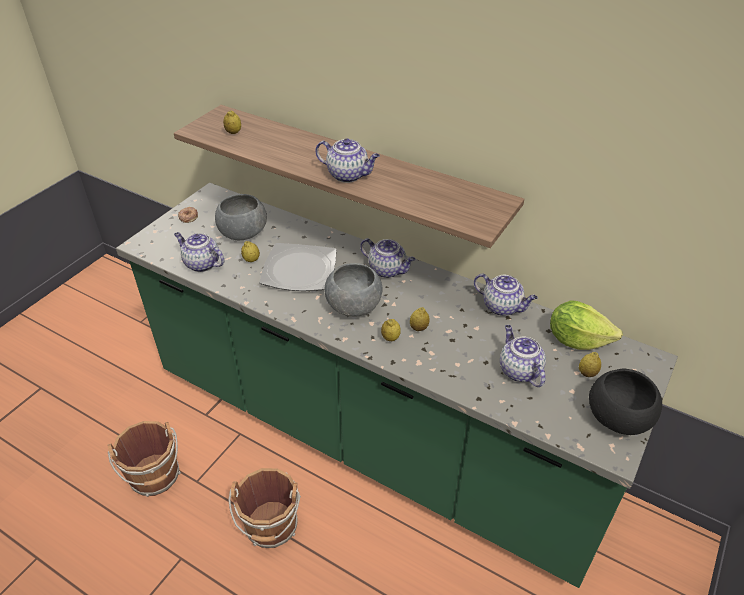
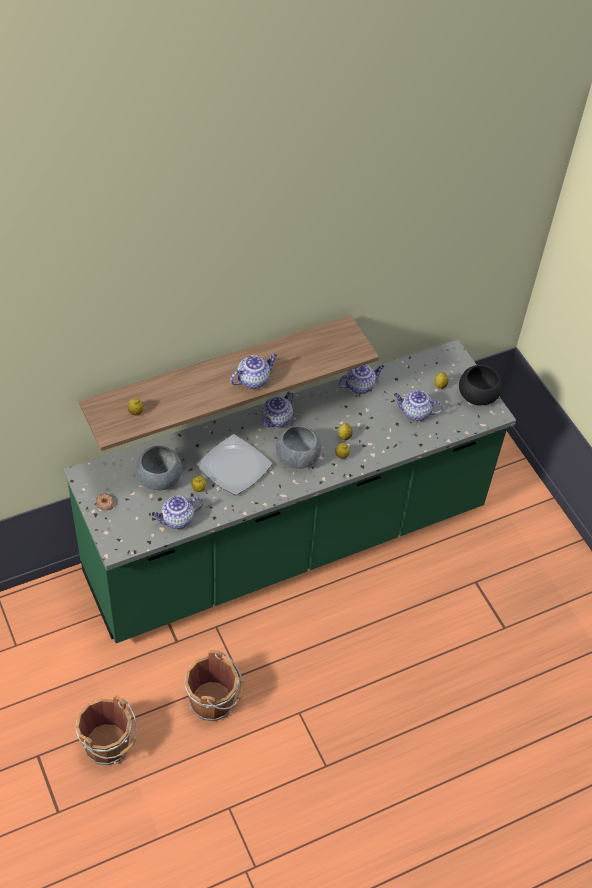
camera: 60 degrees left, 10 degrees up
brown bucket [228,468,301,548] -> brown bucket moved to [76,695,137,765]
teapot [360,238,416,278] -> teapot turned 150 degrees clockwise [262,391,294,427]
lettuce [550,300,623,350] -> none

